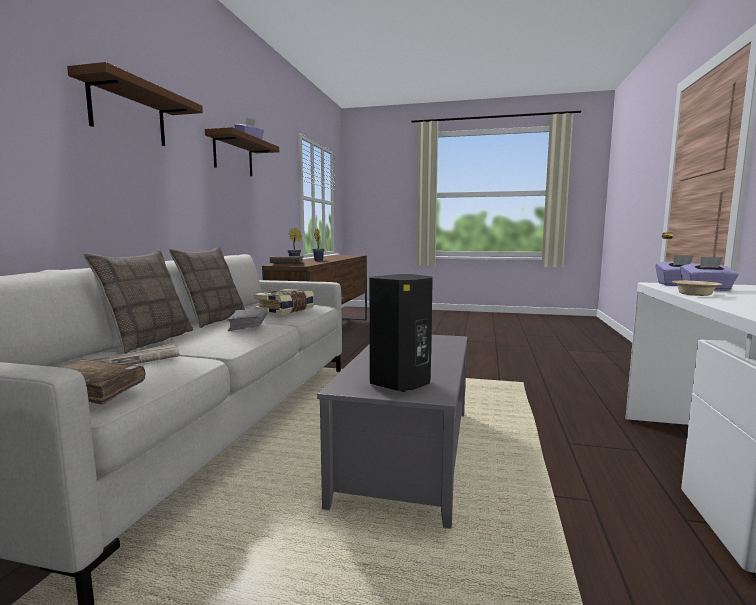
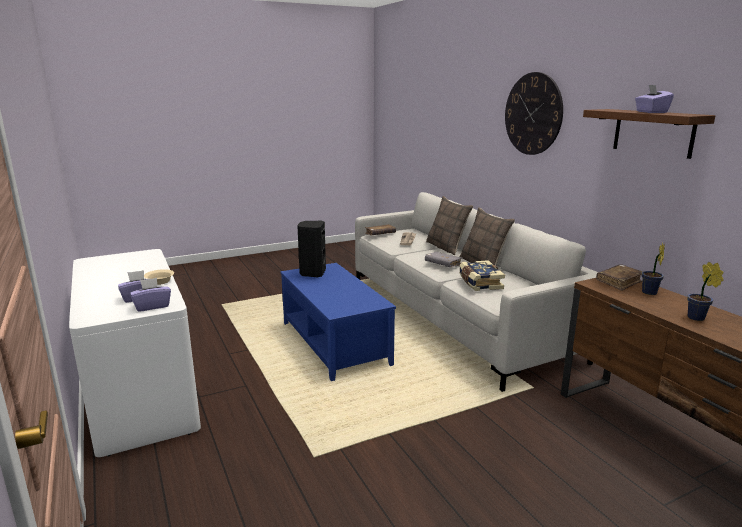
camera: 140 degrees right, 10 degrees up
brown shelf [67,62,203,146] -> wall clock [505,72,563,155]
grey coffee table [317,335,467,529] -> blue coffee table [280,263,396,381]

